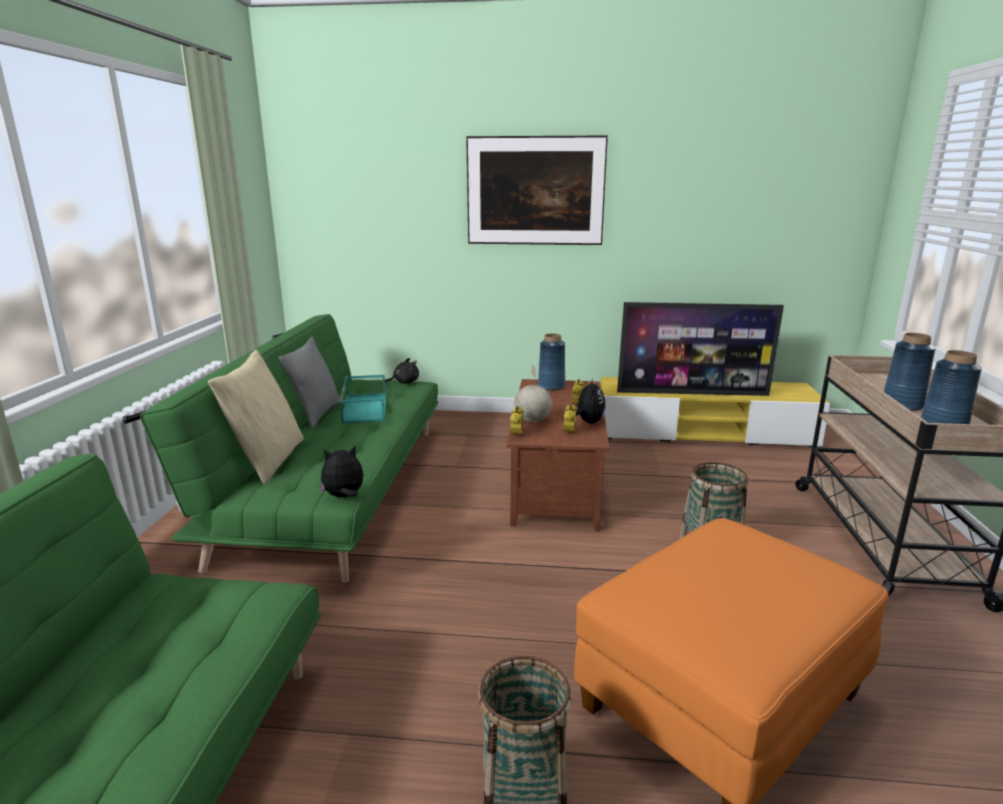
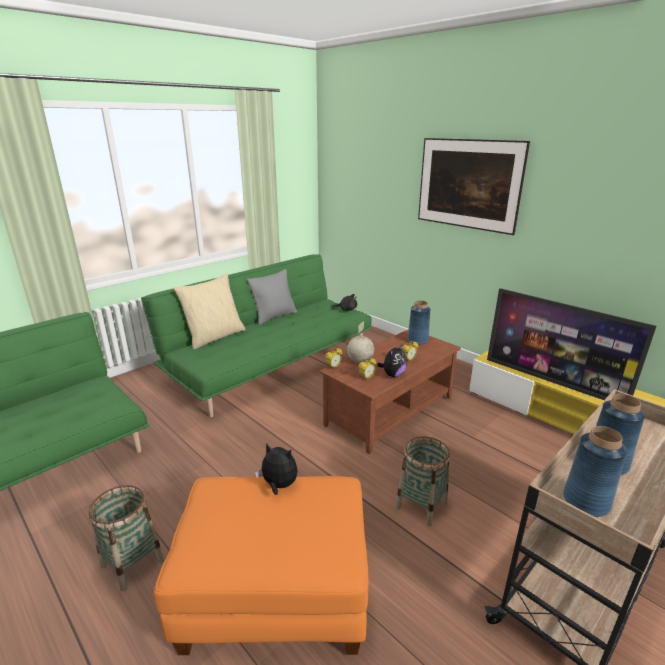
camera: 40 degrees right, 5 degrees up
plush toy [318,446,364,497] -> plush toy moved to [255,443,298,495]
turquoise tray [340,375,386,424] -> none

